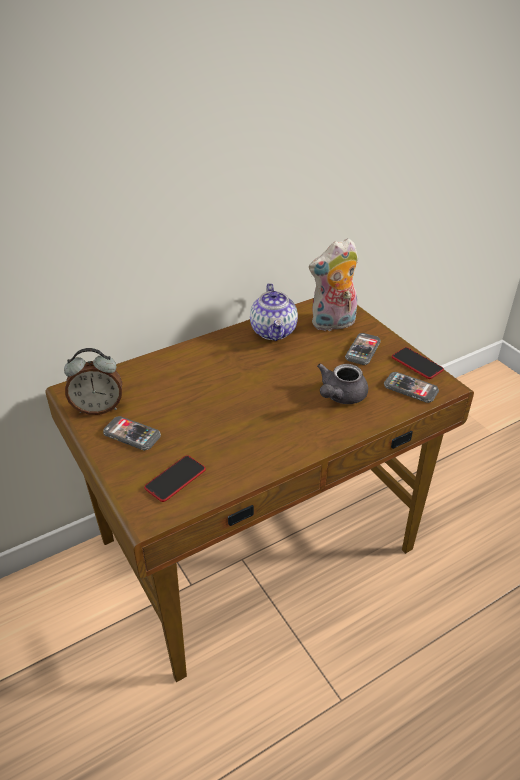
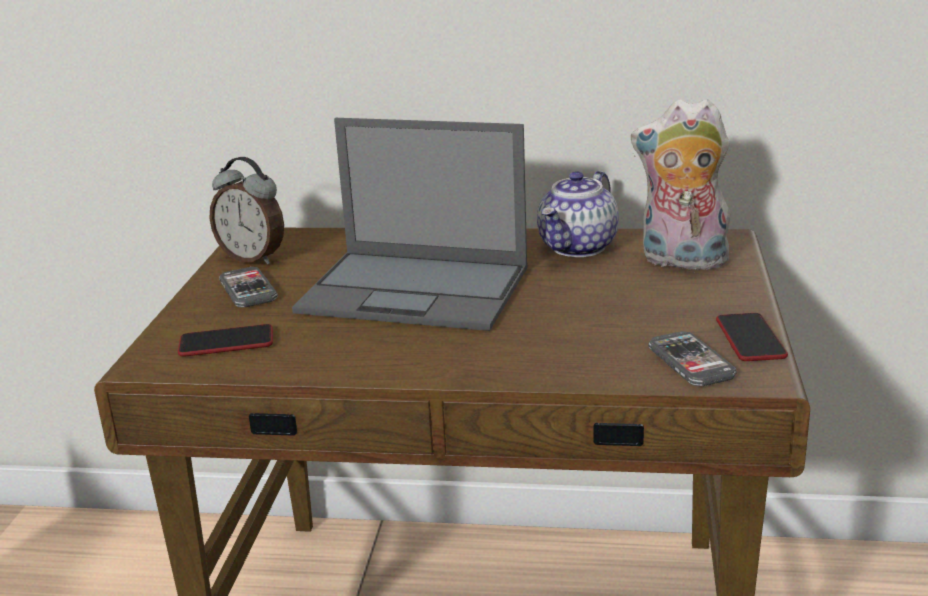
camera: 40 degrees right, 15 degrees down
grey teapot [317,364,368,404] -> none
phone [345,333,381,365] -> none
none -> laptop [292,118,527,331]

